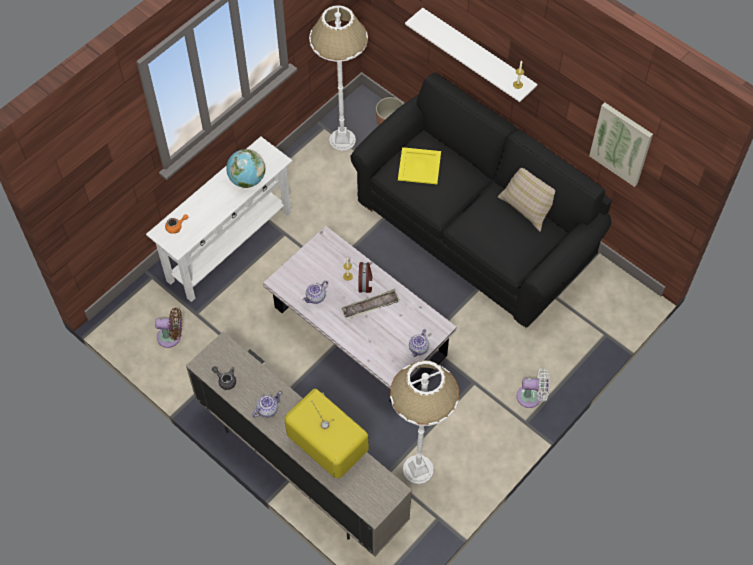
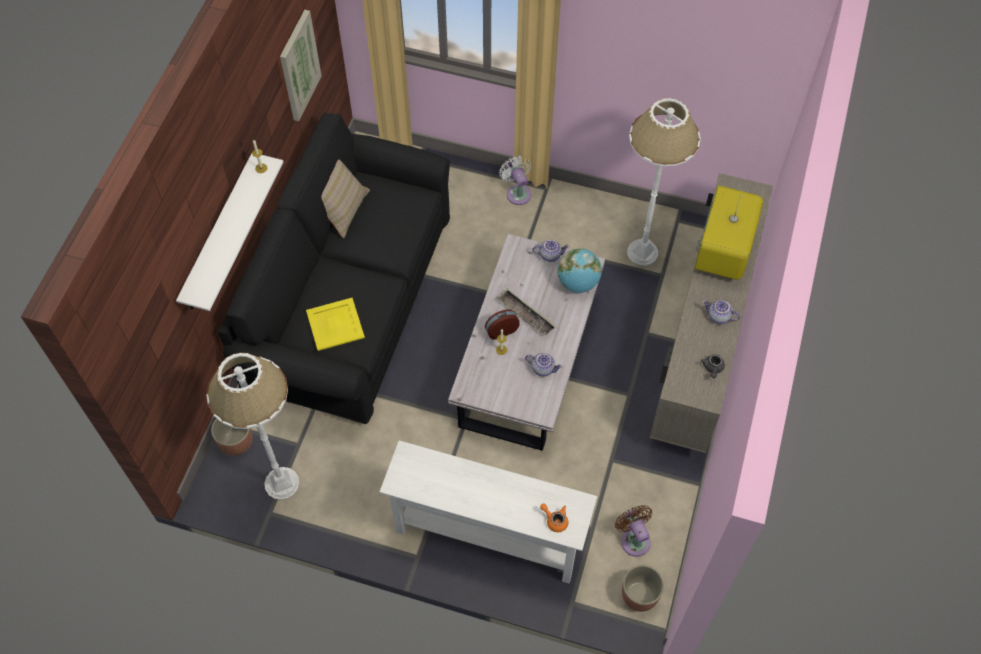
camera: 115 degrees left, 0 degrees up
globe [226,149,265,188] -> globe moved to [557,248,602,293]
none -> planter [622,565,664,612]

